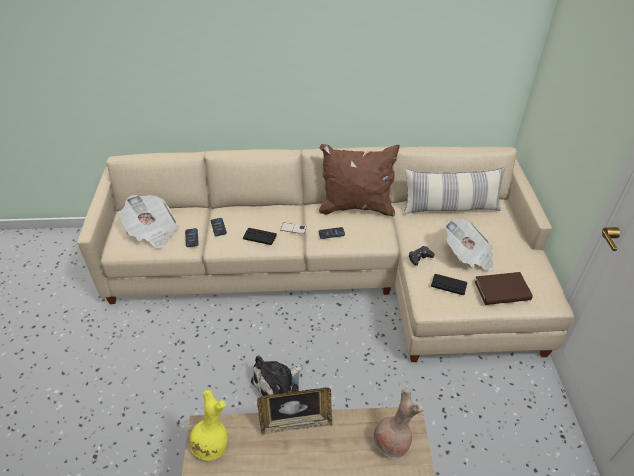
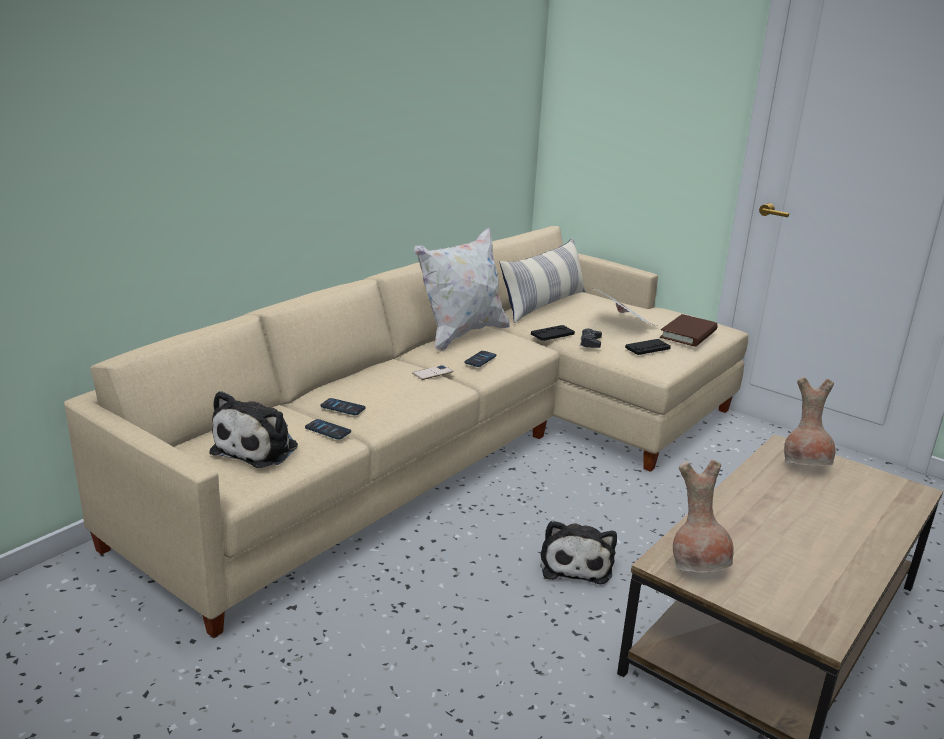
camera: 50 degrees left, 20 degrees down
newspaper [119,195,179,249] -> plush toy [209,391,298,468]
yellow vase [190,389,228,461] -> brown vase [673,460,734,572]
black game controller [243,228,277,245] -> black game controller moved to [531,325,575,341]
picture frame [257,387,332,435] -> none
brown pillow [319,144,400,217] -> white pillow [414,227,510,351]

